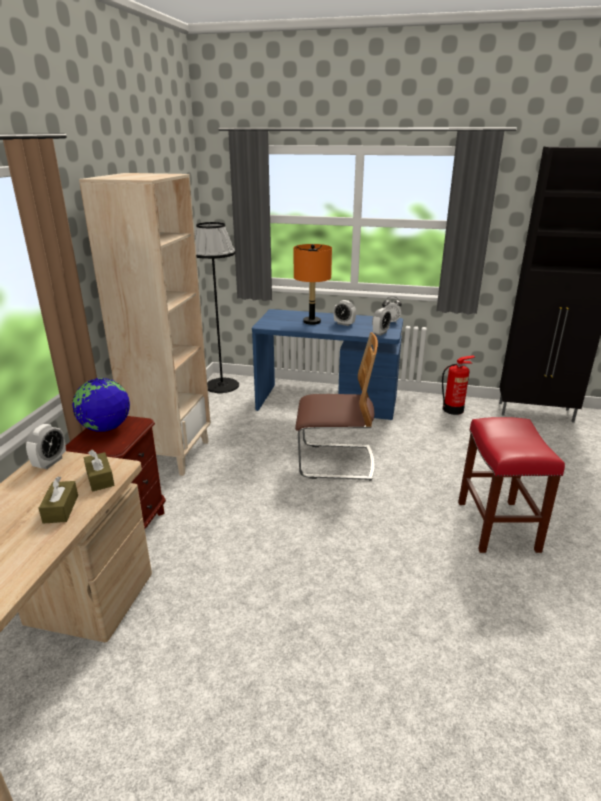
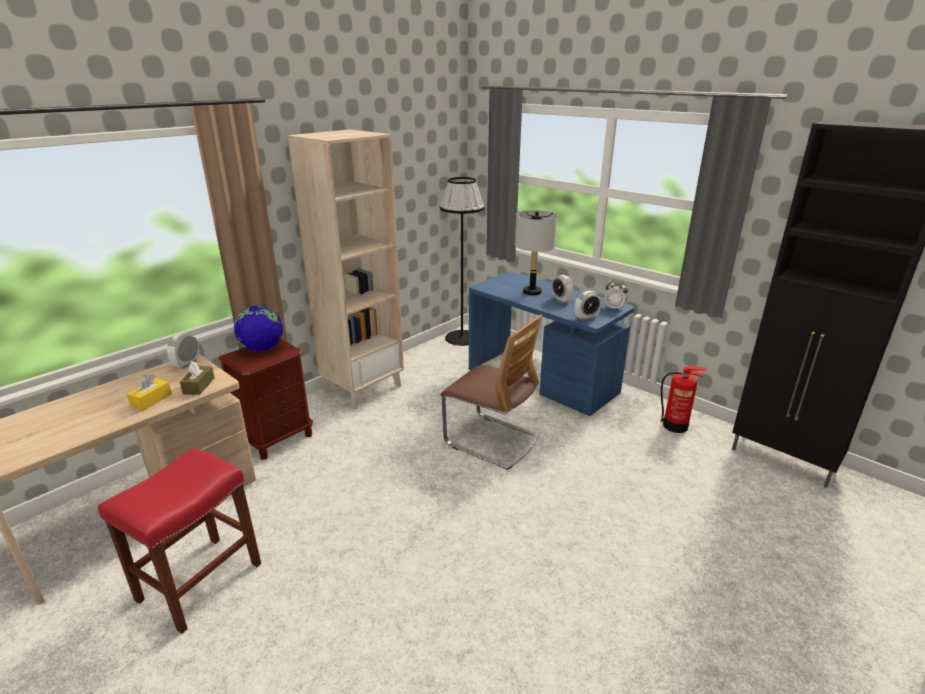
camera: 30 degrees right, 0 degrees up
alarm clock [26,424,66,469] -> alarm clock turned 150 degrees clockwise [167,332,200,369]
brown tissue box [39,476,78,524] -> yellow tissue box [127,374,172,411]
orange table lamp [294,244,332,325] -> grey table lamp [515,210,558,295]
red stool [458,417,565,553] -> red stool moved to [98,448,261,634]

